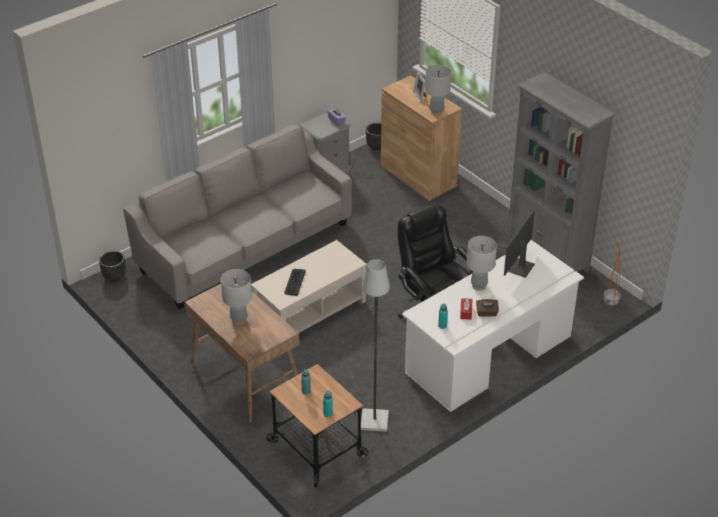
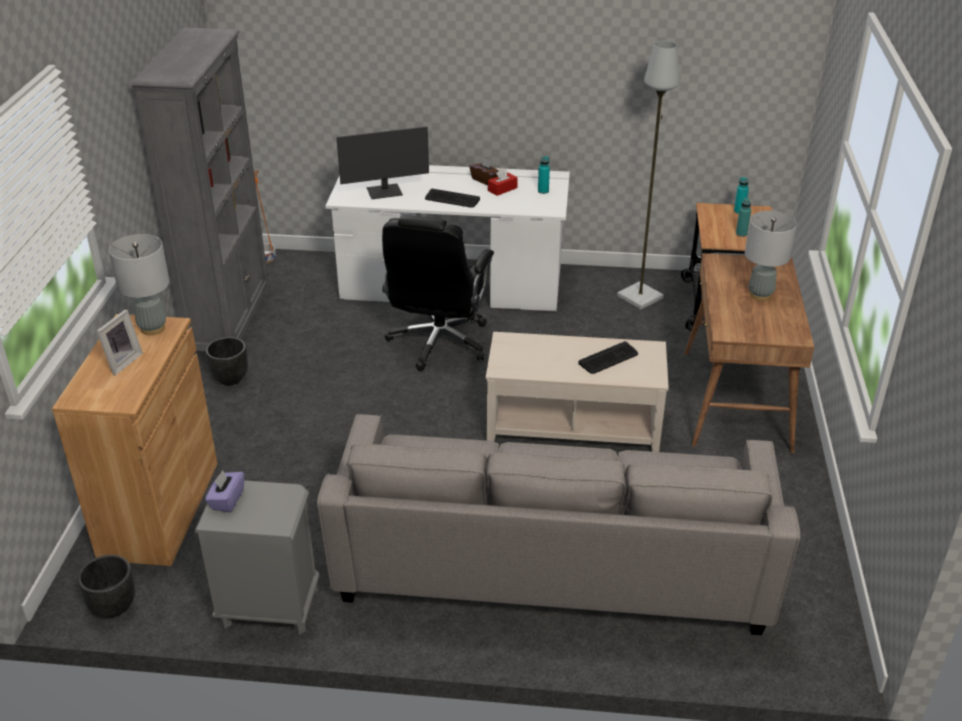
camera: 135 degrees left, 5 degrees down
black planter [99,251,126,282] -> black planter moved to [205,337,248,385]
grey table lamp [467,236,497,291] -> keyboard [425,189,480,208]

